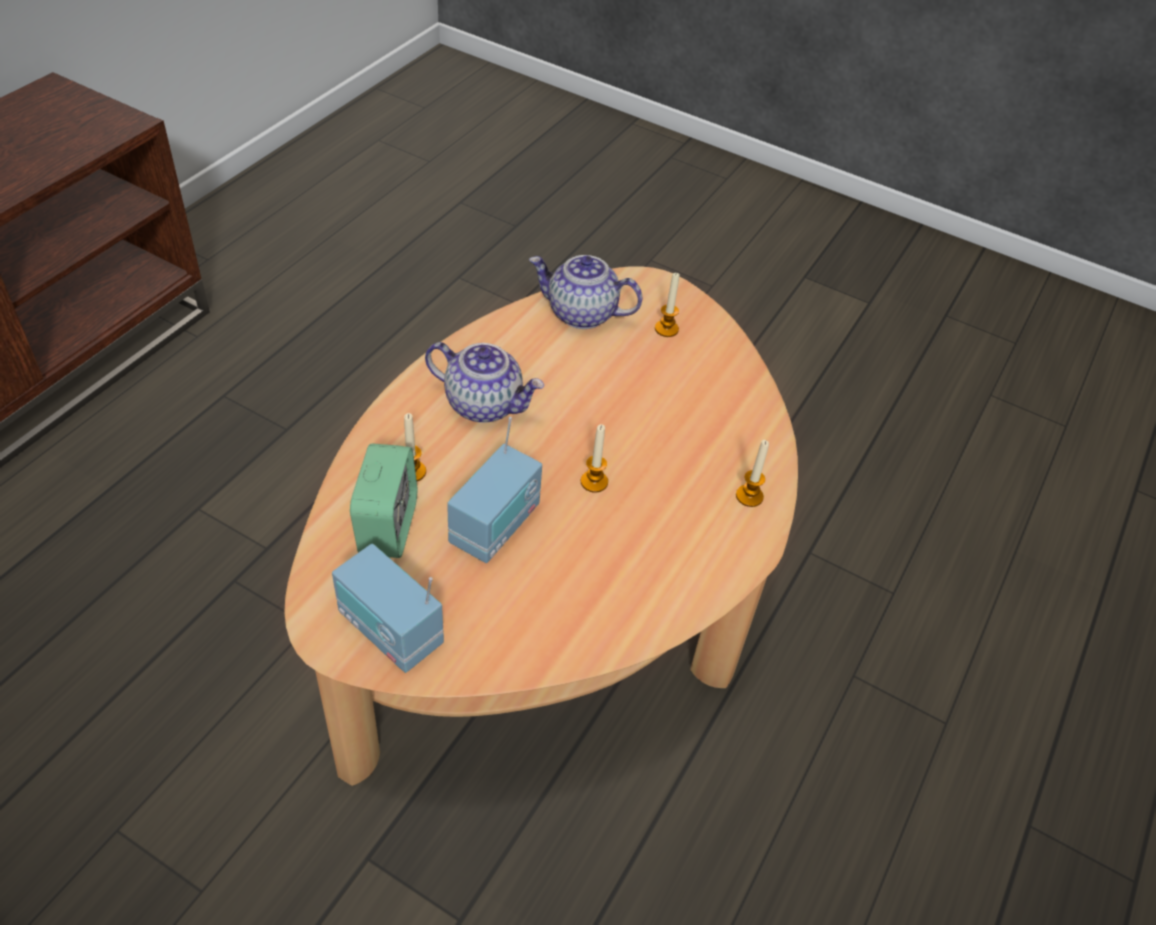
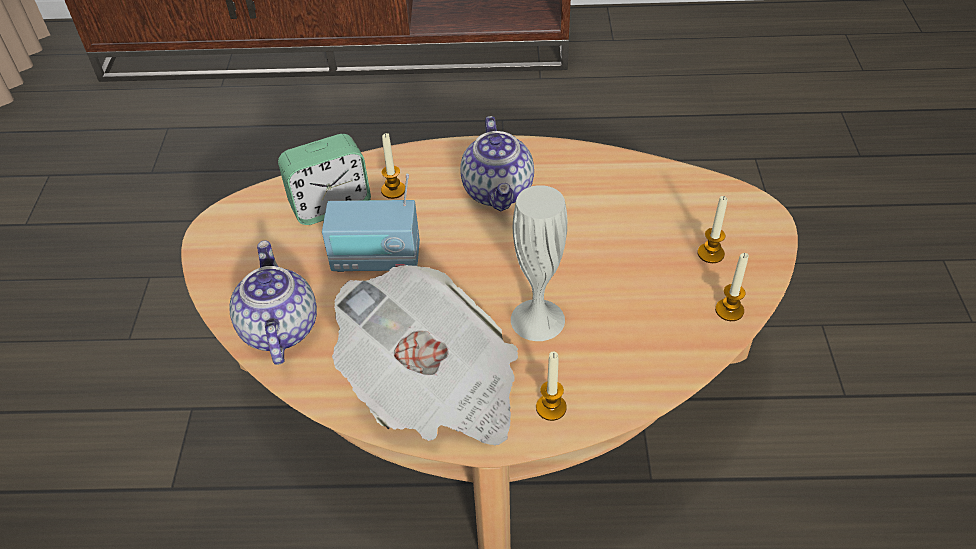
camera: 65 degrees right, 0 degrees up
radio [332,544,444,673] -> none
teapot [529,255,642,329] -> teapot moved to [229,240,317,365]
candle [581,424,608,493] -> candle moved to [715,253,749,321]
none -> newspaper [332,265,518,445]
none -> white vase [511,185,567,341]

